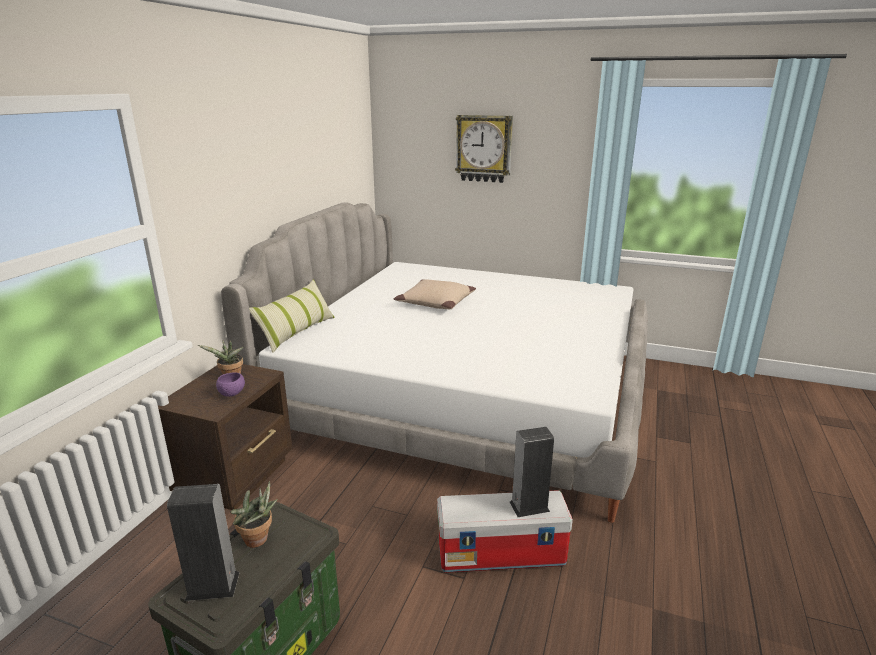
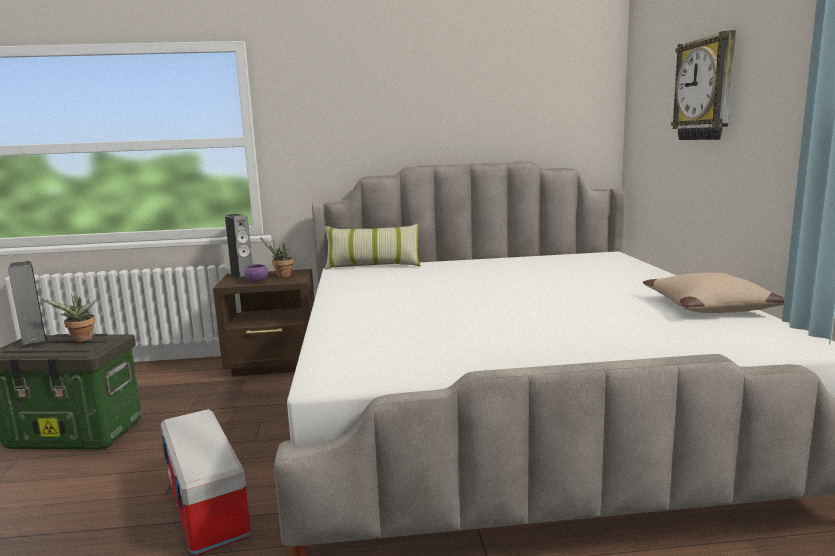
camera: 65 degrees right, 10 degrees down
beige pillow [394,279,476,309] -> beige pillow moved to [643,273,784,313]
speaker [510,427,554,517] -> speaker moved to [225,214,252,280]

